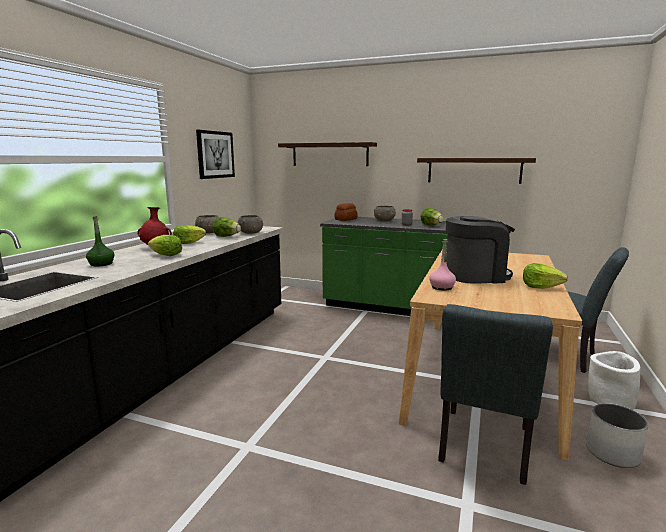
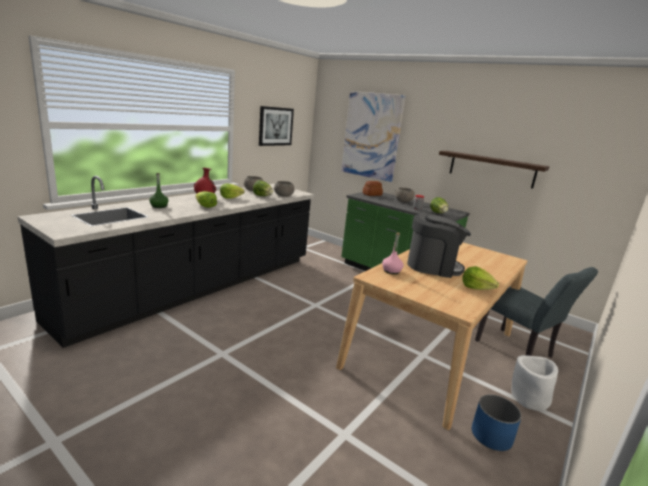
camera: 15 degrees right, 5 degrees up
shelf [278,142,377,166] -> picture [341,91,406,182]
grey chair [438,304,553,485] -> none
white planter [586,403,649,468] -> blue planter [472,395,522,451]

